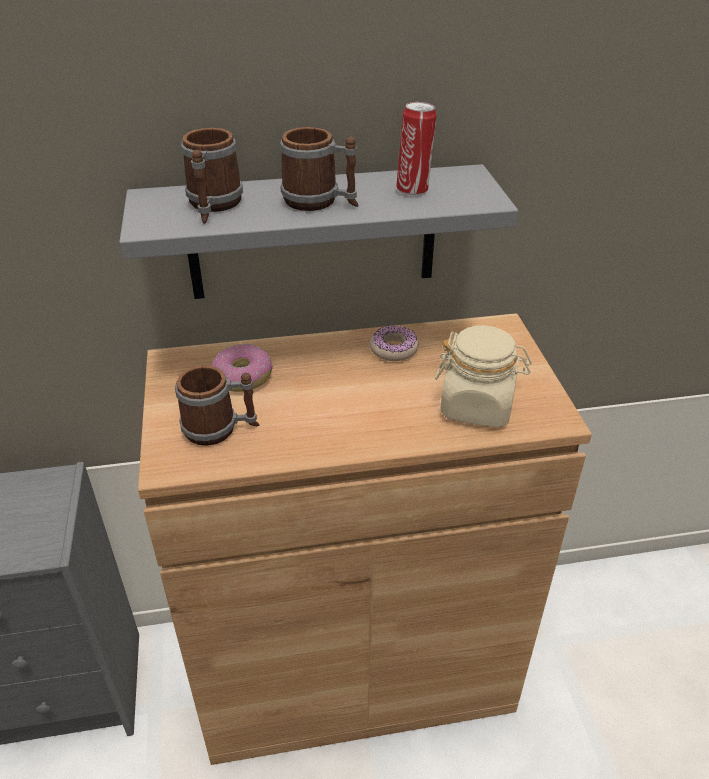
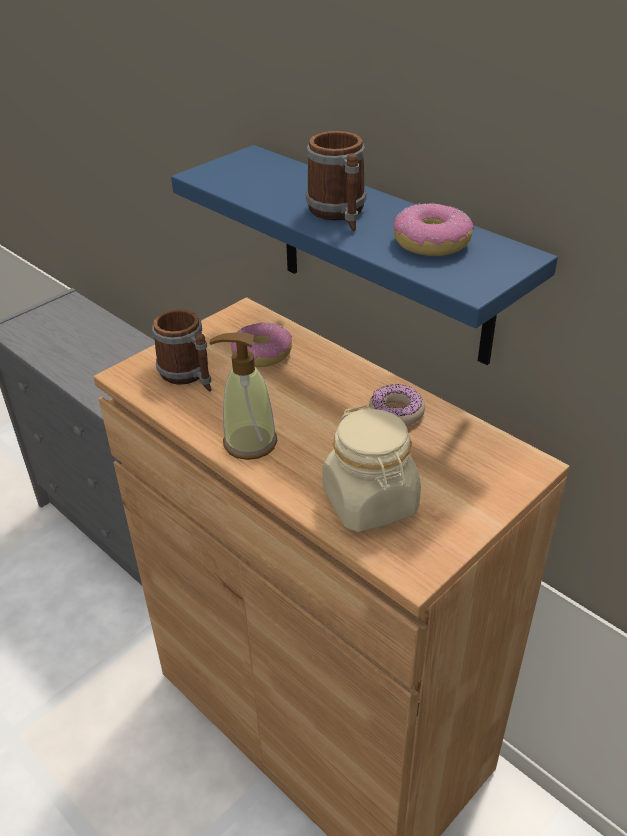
camera: 55 degrees right, 0 degrees up
grey shelf [119,164,518,299] -> blue shelf [171,145,558,365]
mug [181,128,243,224] -> none
can [396,102,437,195] -> donut [394,203,474,256]
none -> soap dispenser [209,332,278,460]

